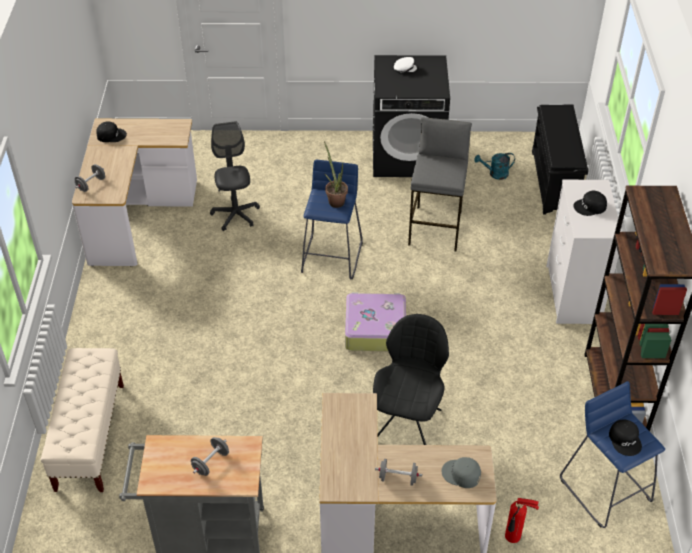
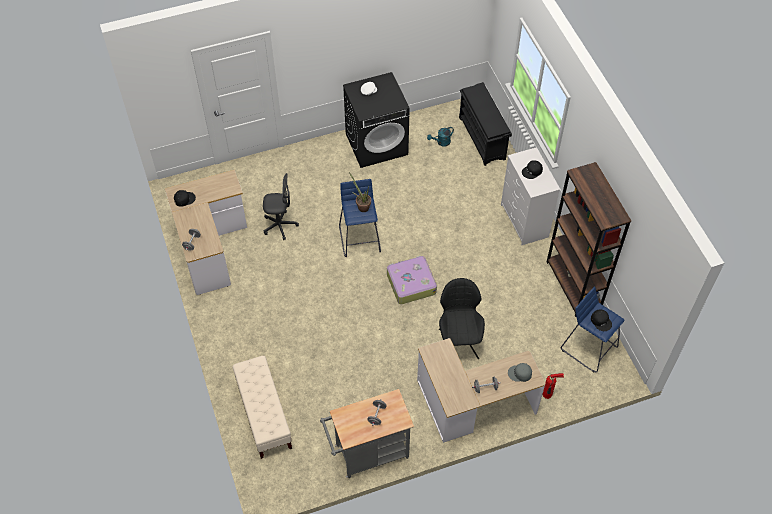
camera: 20 degrees left, 10 degrees up
grey office chair [210,121,260,231] -> grey office chair turned 120 degrees clockwise [263,173,299,240]
grey stool [408,117,472,251] -> none

